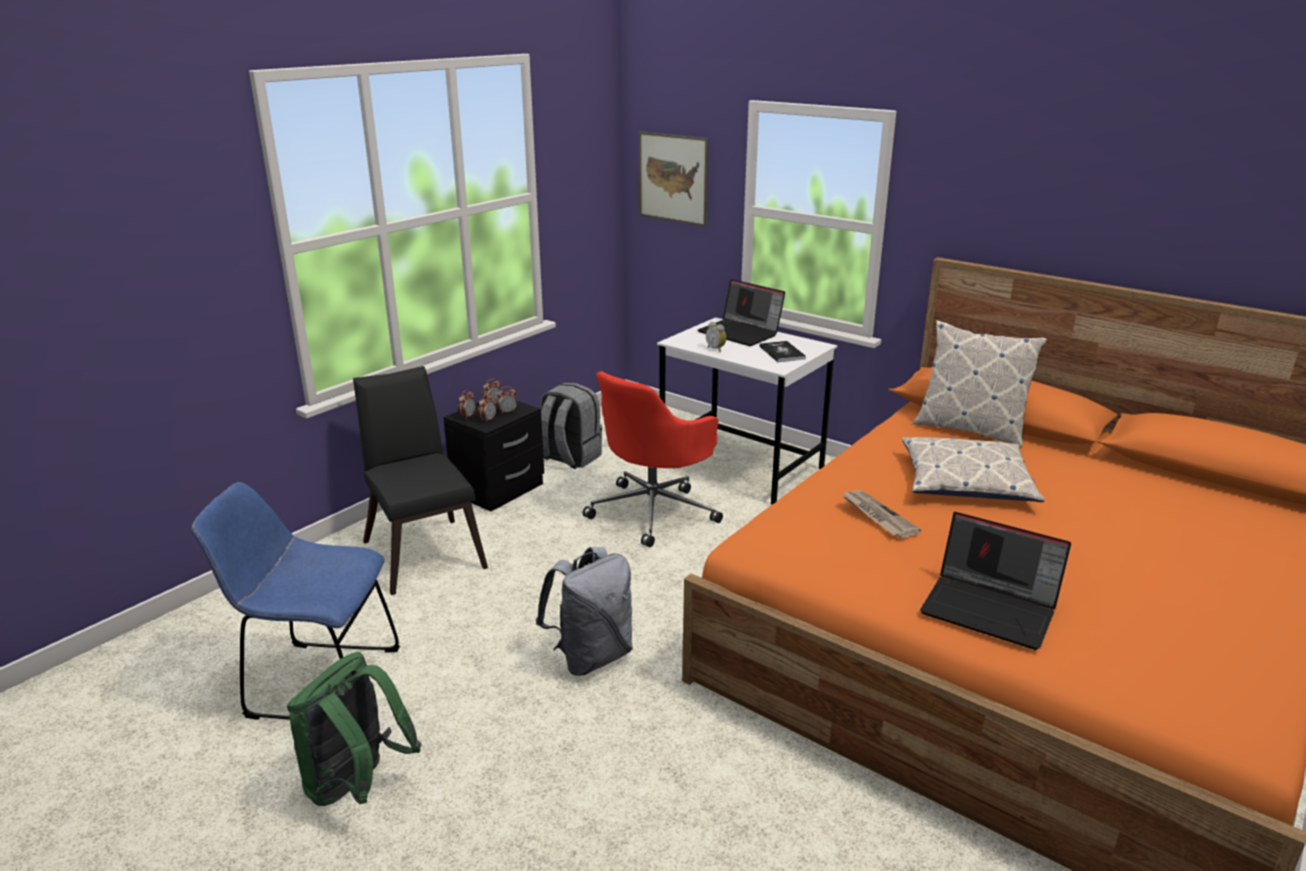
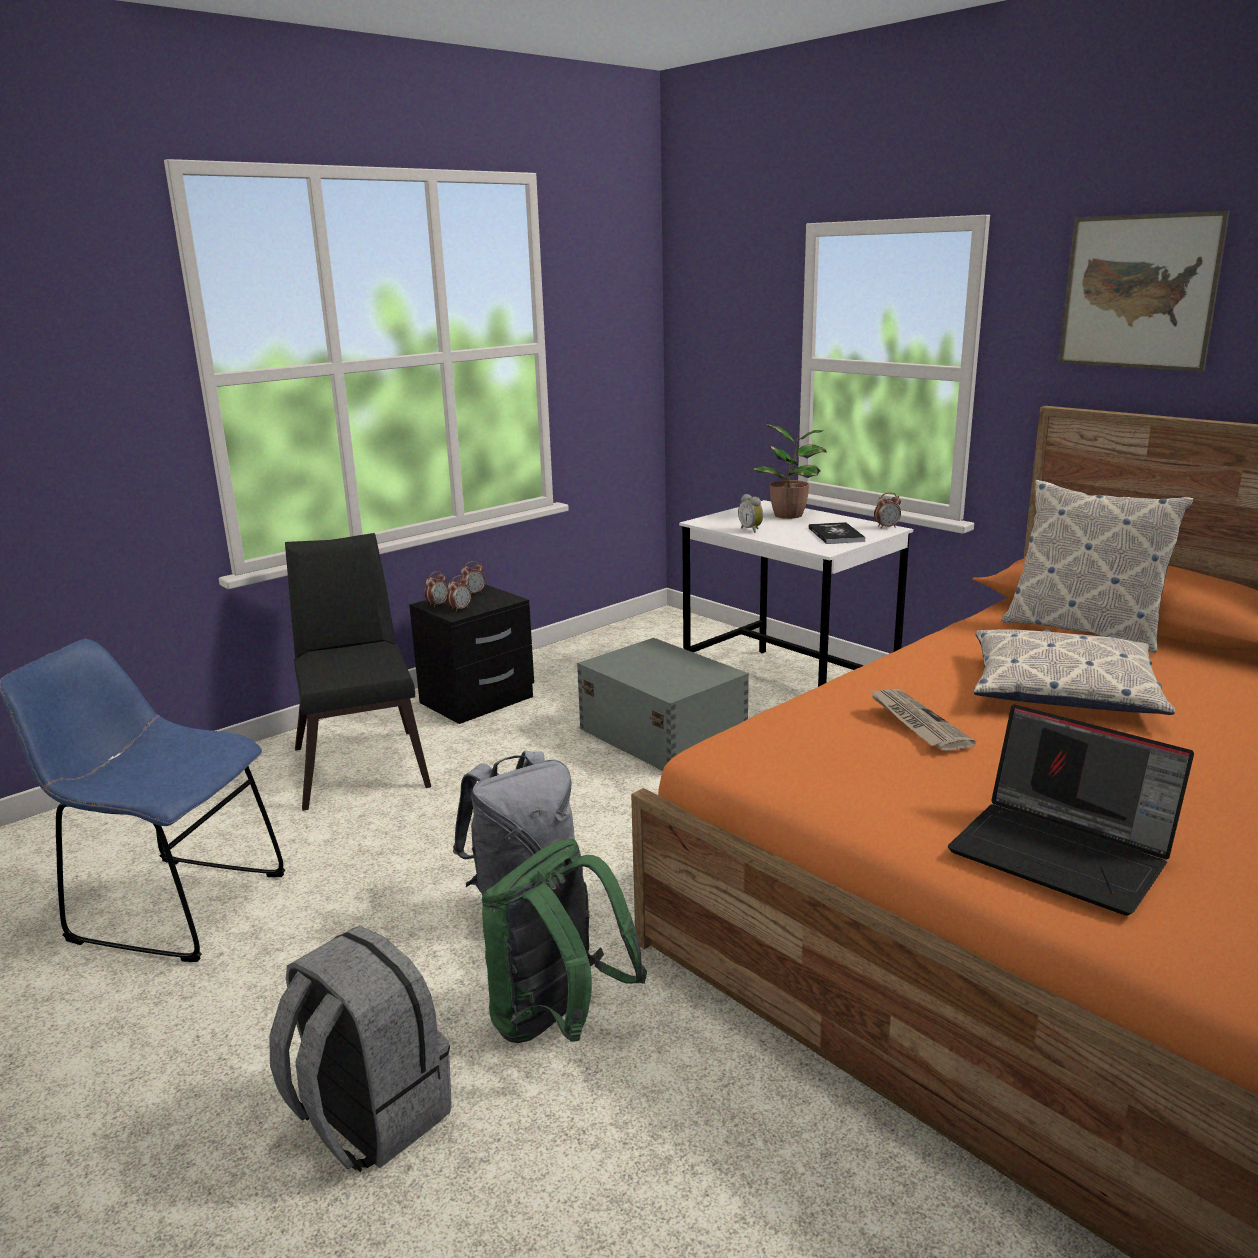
camera: 10 degrees right, 5 degrees down
green backpack [287,652,422,806] -> green backpack moved to [482,839,647,1043]
alarm clock [496,386,517,414] -> alarm clock moved to [874,492,901,529]
grey backpack [540,383,602,469] -> grey backpack moved to [269,926,452,1173]
red office chair [583,371,723,547] -> grey storage box [577,638,749,771]
picture [639,131,709,226] -> picture moved to [1058,211,1230,372]
laptop [698,279,785,346] -> potted plant [753,424,827,519]

